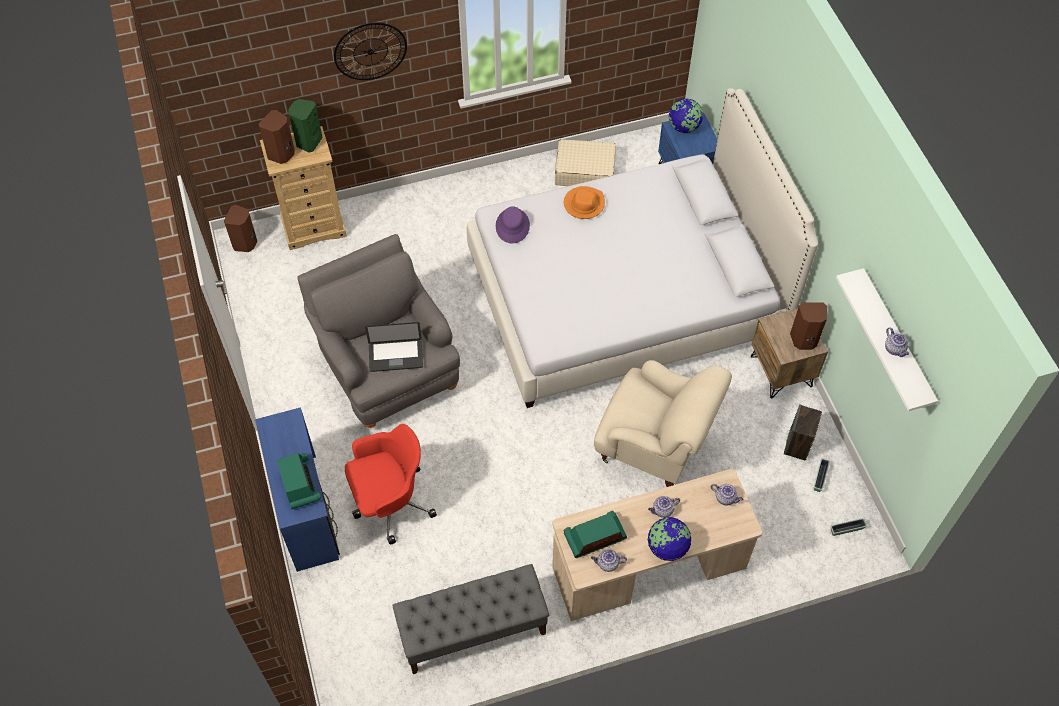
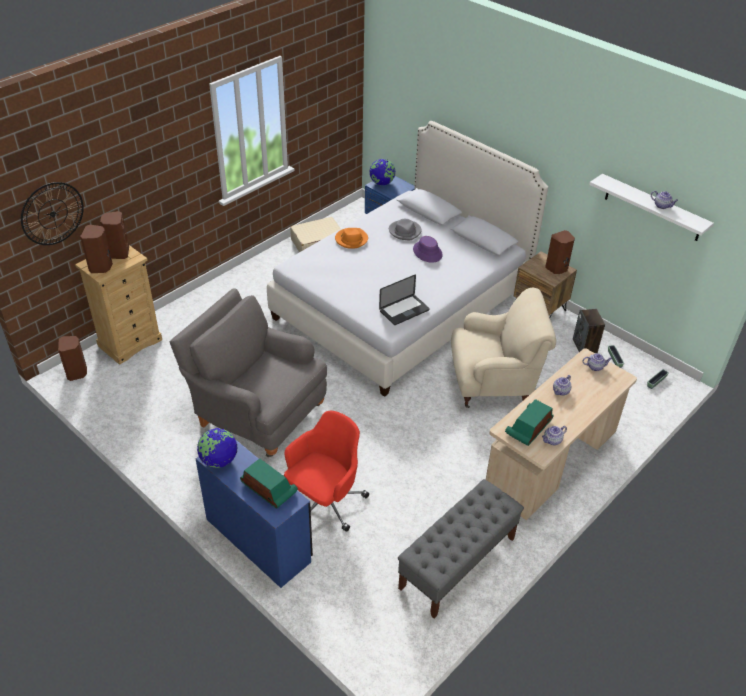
camera: 30 degrees left, 15 degrees down
green speaker [288,99,322,153] -> brown speaker [100,211,129,259]
wall clock [334,23,407,80] -> wall clock moved to [21,182,84,245]
laptop [365,322,423,372] -> laptop moved to [379,274,430,325]
purple hat [496,206,530,243] -> purple hat moved to [413,236,442,263]
globe [648,517,691,561] -> globe moved to [197,428,237,468]
none -> grey hat [389,219,422,240]

